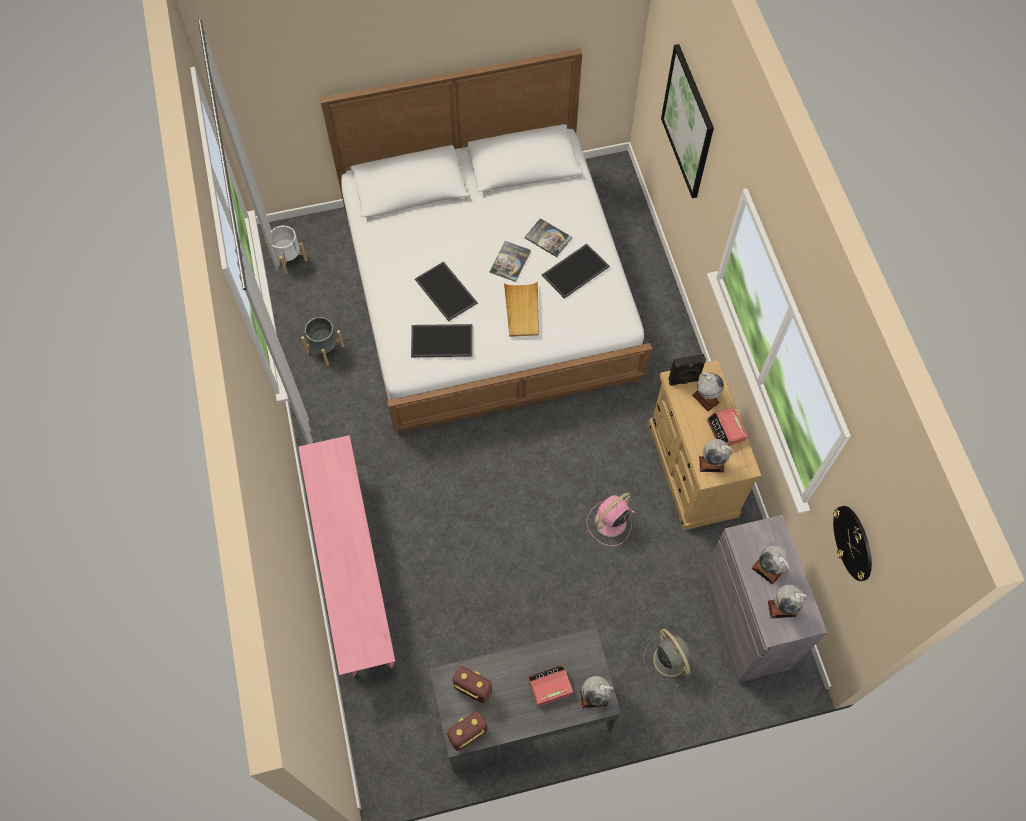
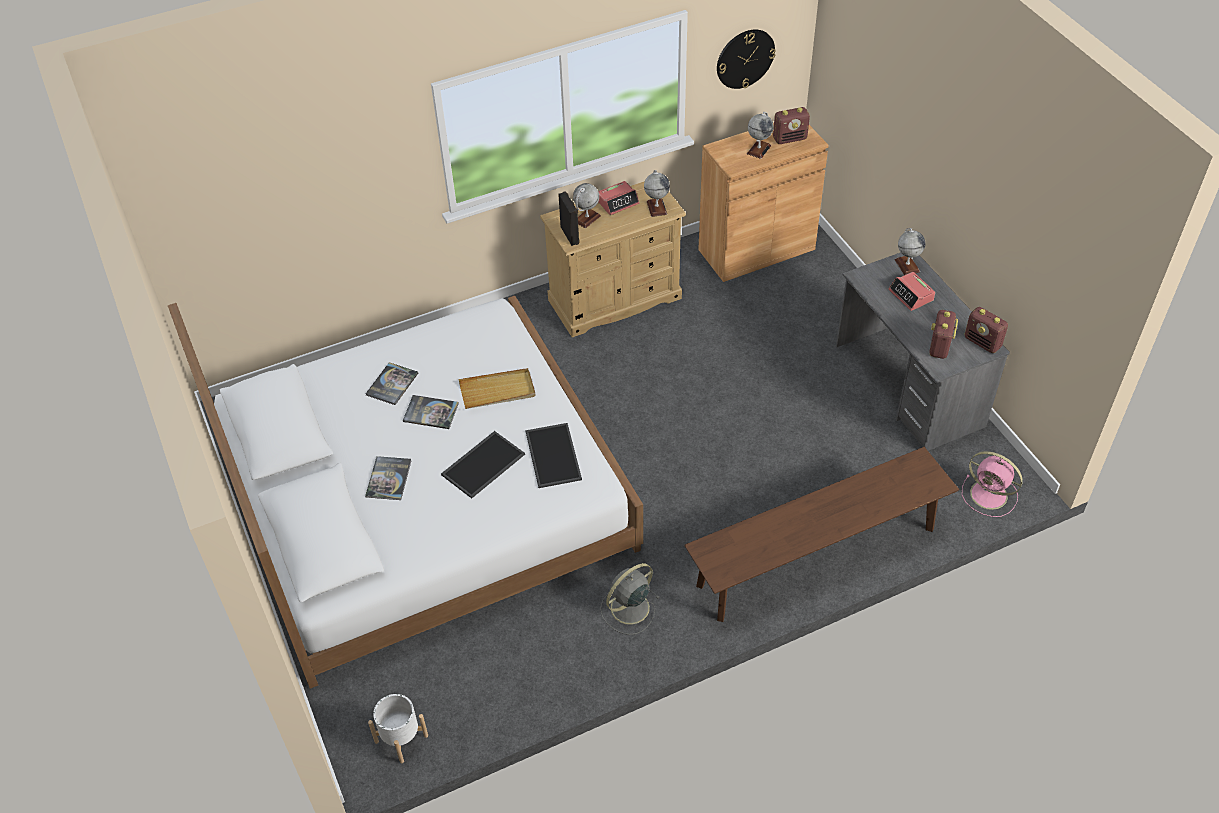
camera: 100 degrees left, 15 degrees down
pink bench [298,435,395,677] -> brown bench [684,447,959,622]
grey planter [301,317,344,366] -> none
tray [542,244,609,299] -> none
pink fan [586,492,634,546] -> pink fan moved to [962,451,1023,517]
grey fan [643,628,695,687] -> grey fan moved to [600,563,660,635]
picture [661,44,714,198] -> none
grey cabinet [701,515,827,683] -> brown cabinet [698,123,829,282]
globe [768,585,807,619] -> radio [773,107,810,144]
none -> book [365,456,412,500]

